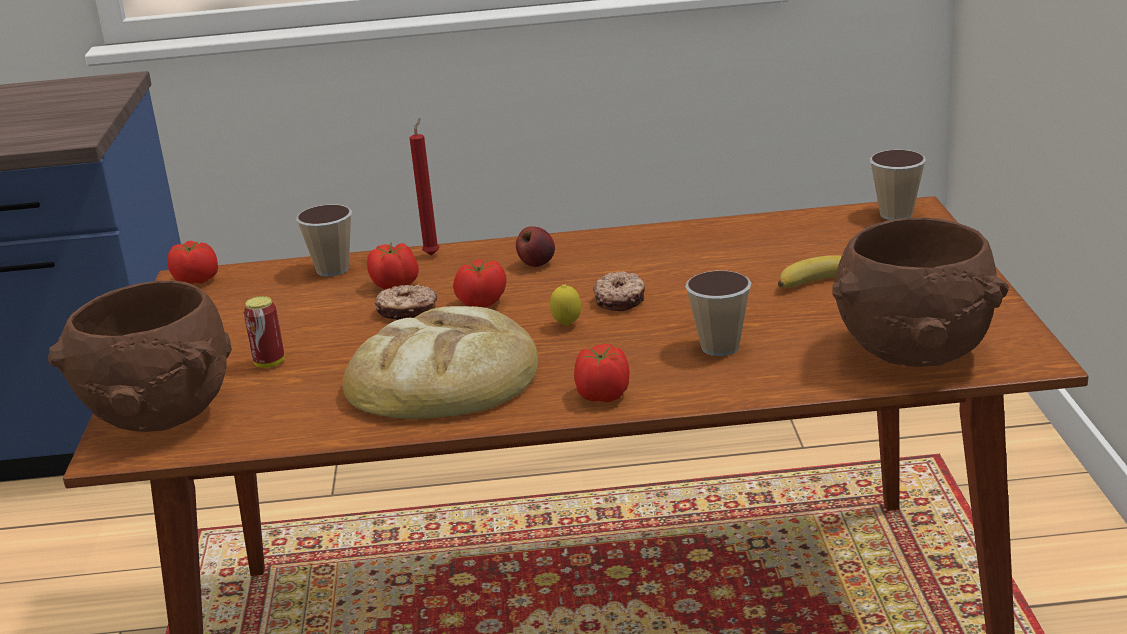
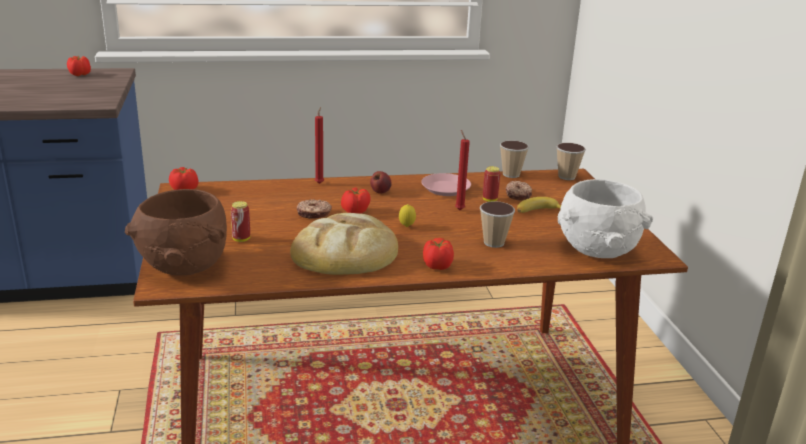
camera: 10 degrees left, 0 degrees up
cup [296,204,352,277] -> cup moved to [500,140,529,178]
tomato [367,242,419,290] -> tomato moved to [67,56,91,76]
donut [593,271,645,311] -> donut moved to [506,181,532,201]
brown bowl [832,218,1009,367] -> white bowl [558,179,653,258]
none -> pink plate [421,173,471,196]
none -> red candle [455,130,470,210]
none -> can [483,166,500,202]

